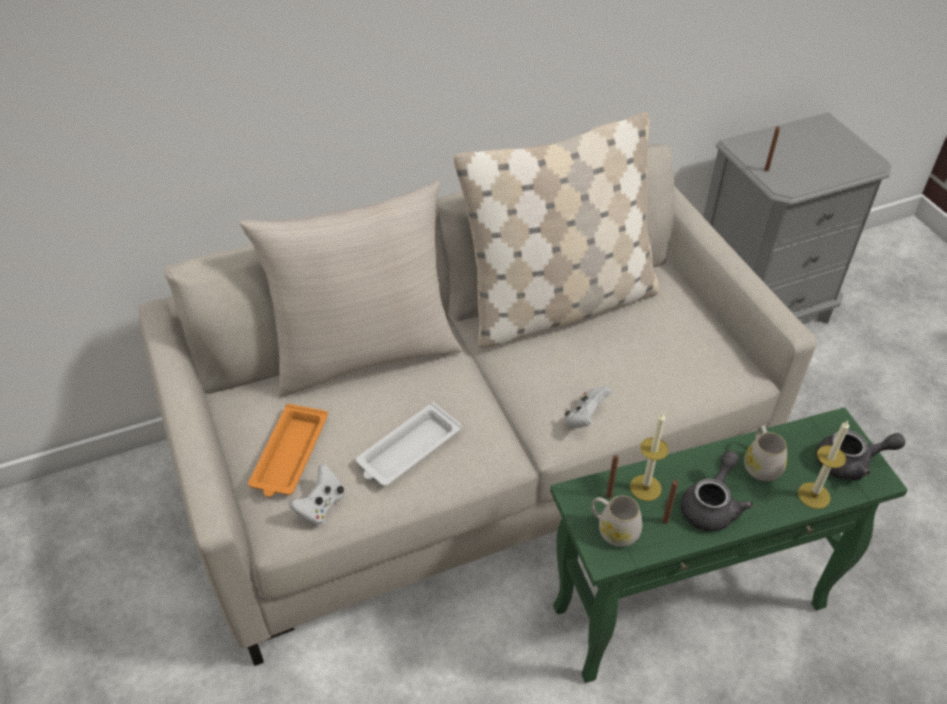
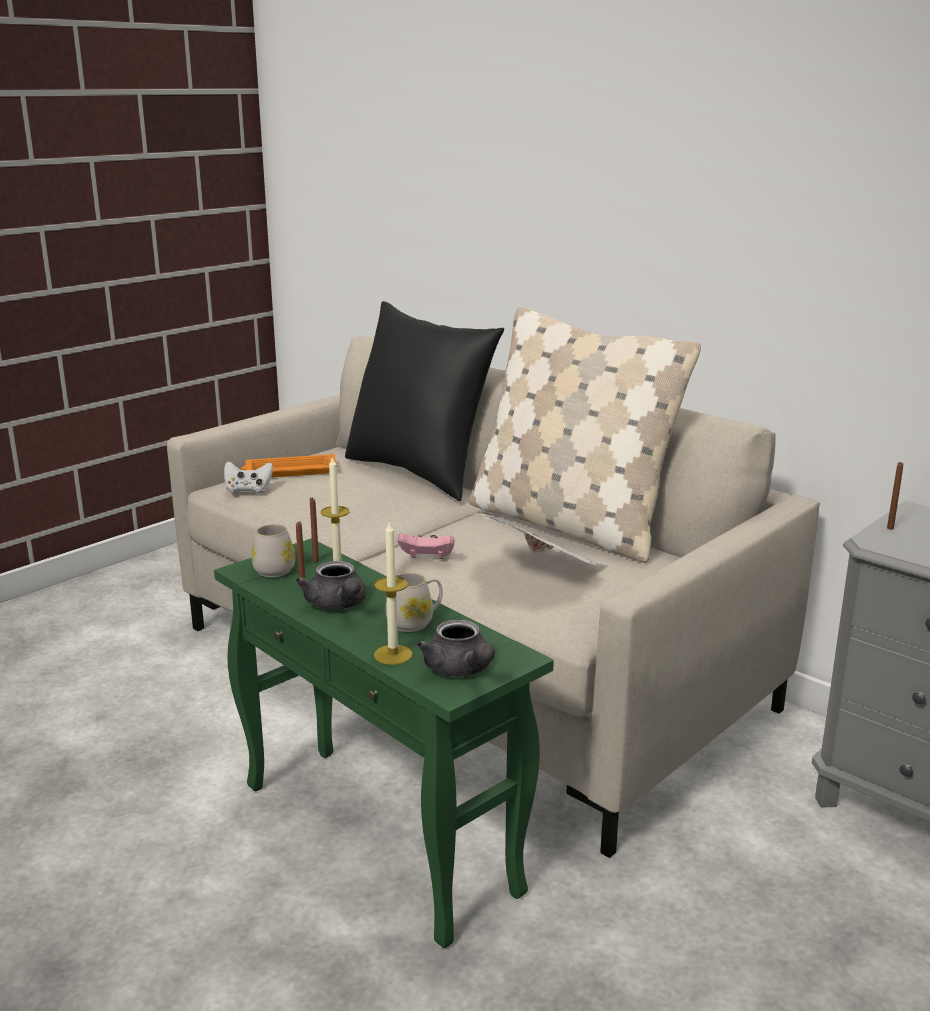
camera: 65 degrees right, 25 degrees down
beige pillow [239,181,462,398] -> black pillow [345,301,504,501]
white tray [356,402,462,486] -> none
white game controller [565,386,612,428] -> pink game controller [397,533,455,559]
grey teapot [681,450,753,532] -> grey teapot turned 60 degrees clockwise [296,561,366,610]
none -> newspaper [473,513,606,566]

